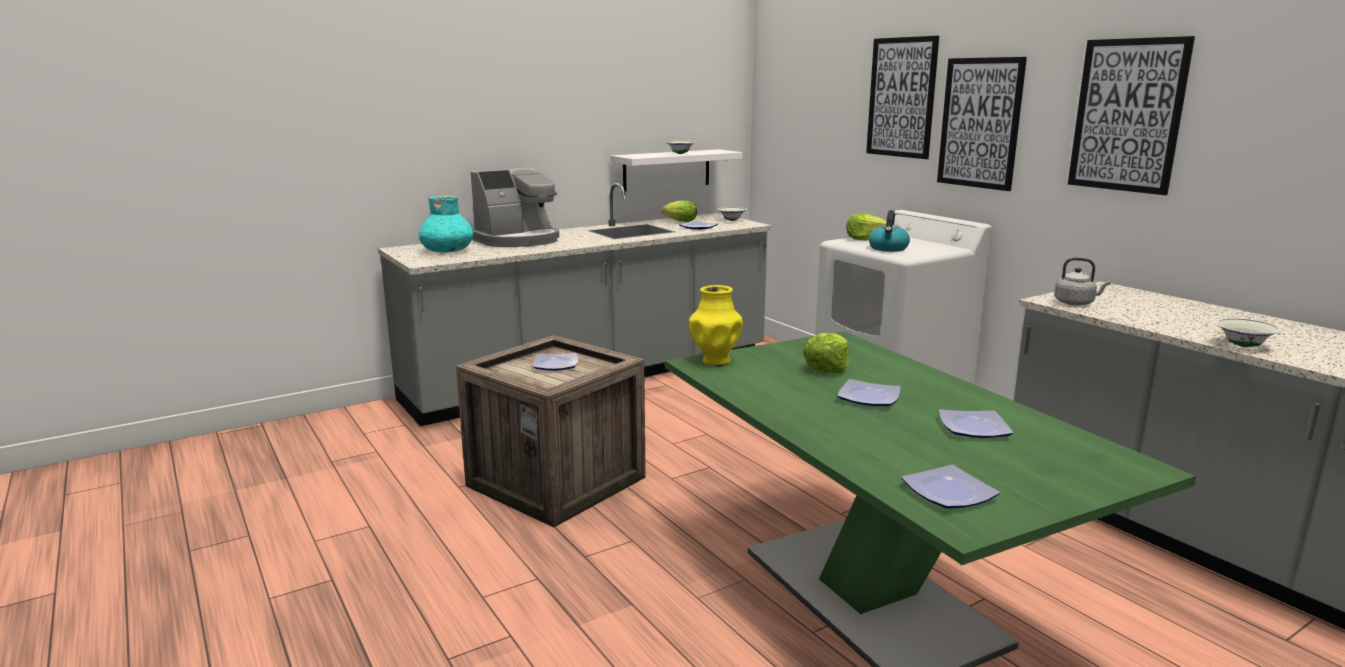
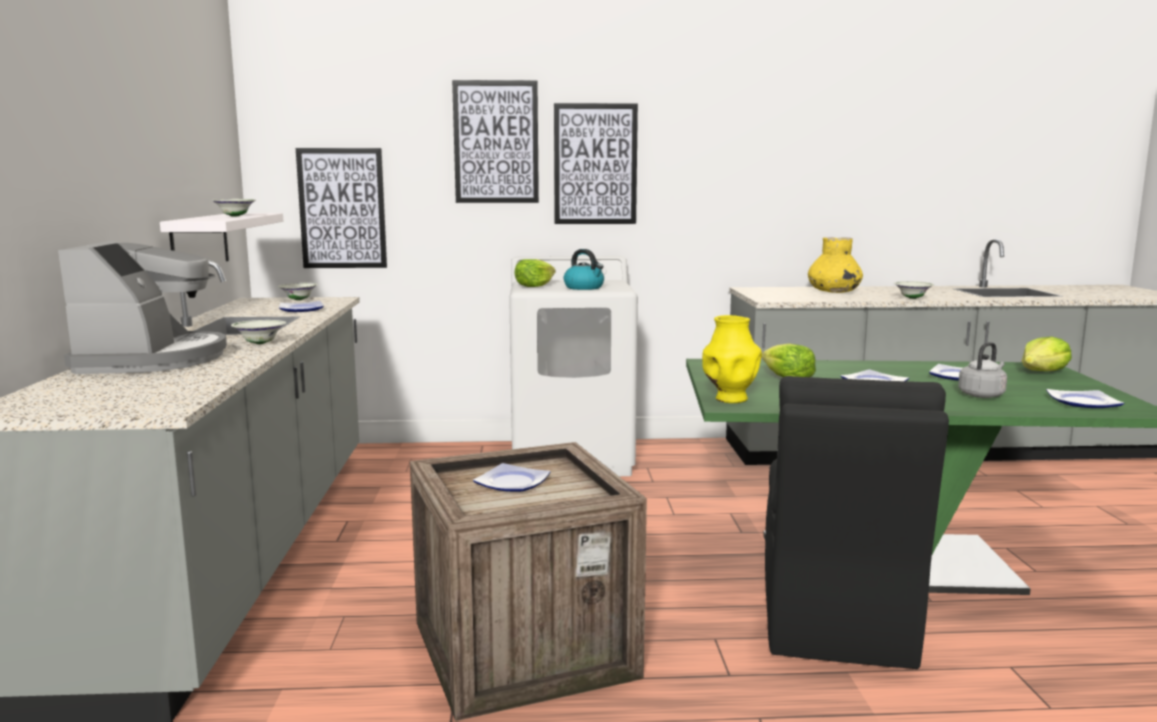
camera: 60 degrees left, 5 degrees down
turquoise vase [419,196,474,253] -> none
lettuce [661,200,697,222] -> lettuce moved to [1022,336,1072,371]
grey kettle [1054,257,1111,306] -> grey kettle moved to [958,342,1007,398]
picture [1068,36,1195,195] -> picture moved to [296,148,387,268]
none -> white bowl [231,320,286,344]
none -> black chair [765,376,949,669]
none -> yellow vase [808,237,863,293]

